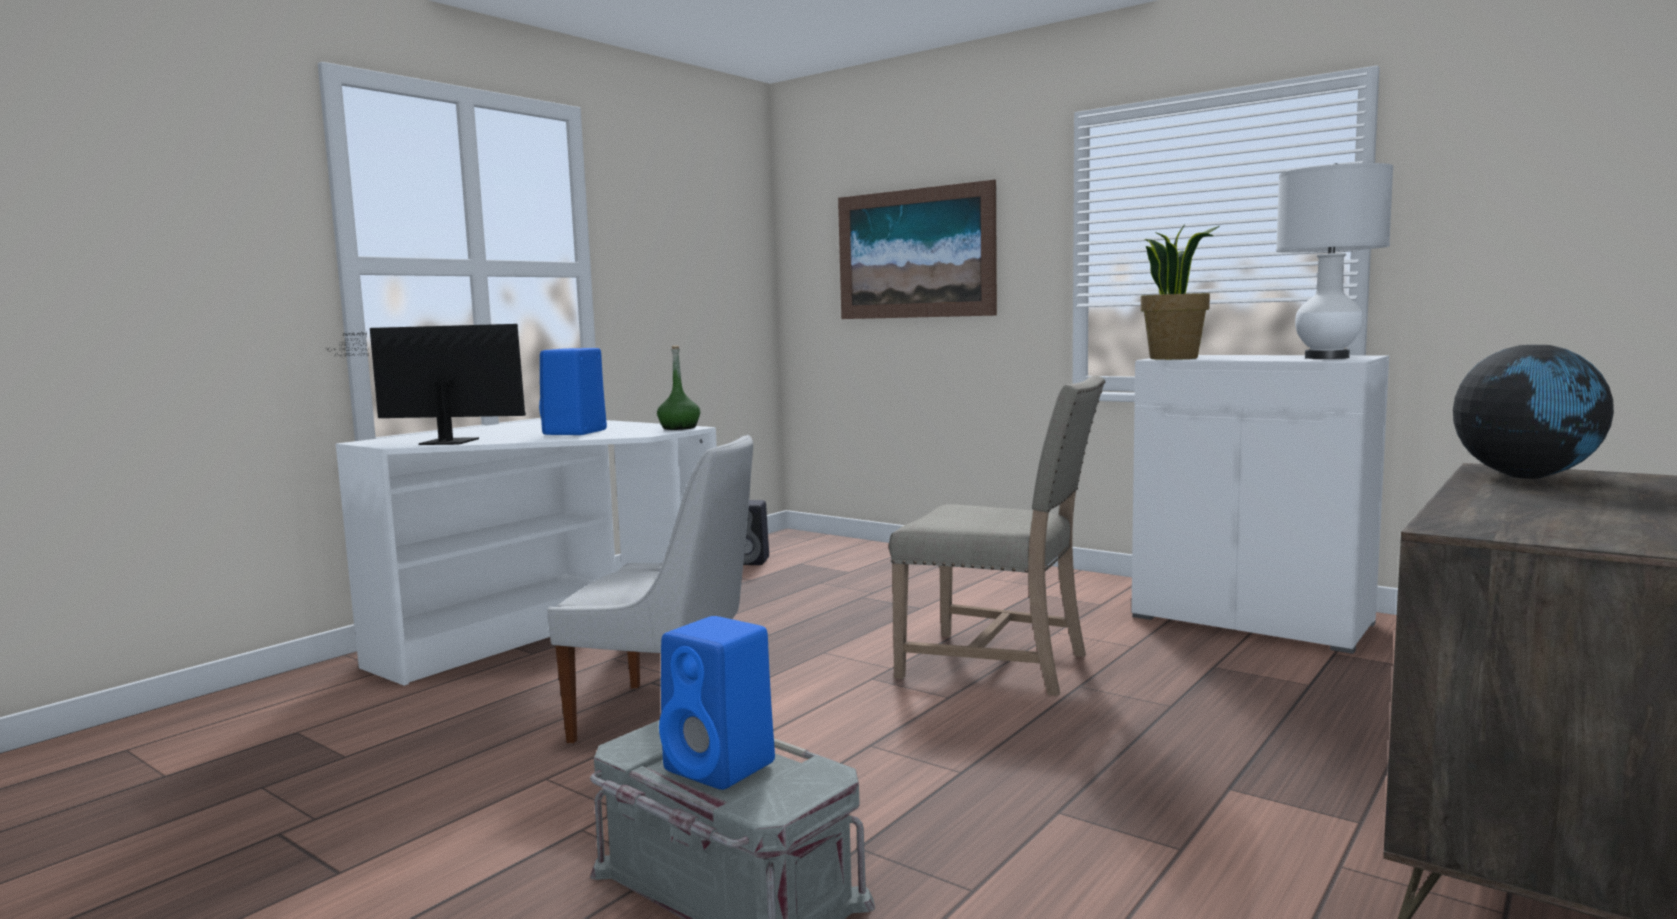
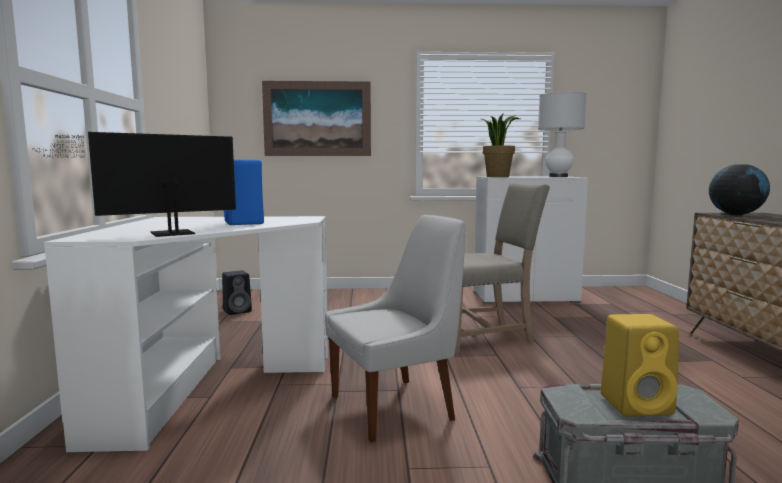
camera: 40 degrees left, 0 degrees up
green bottle [657,345,700,430] -> none
blue speaker [659,616,775,790] -> yellow speaker [601,314,679,417]

